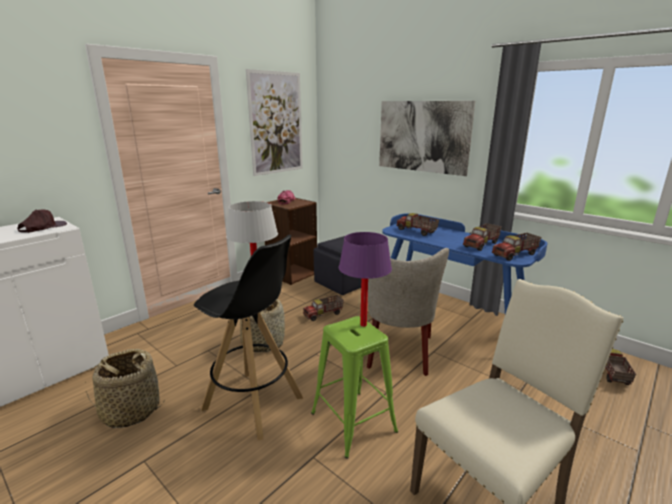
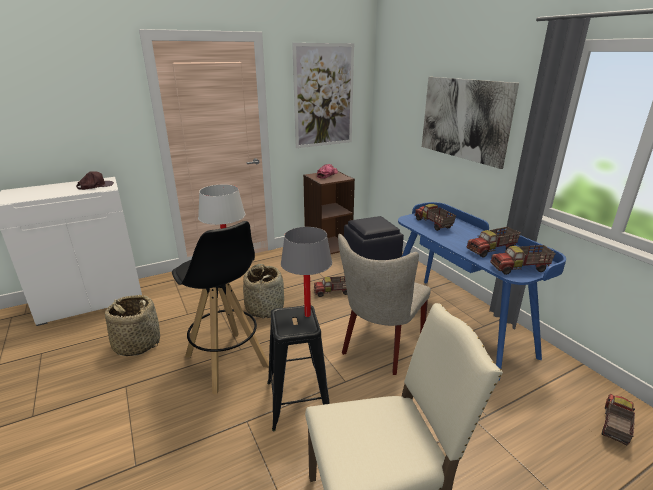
camera: 20 degrees right, 5 degrees up
green stool [311,316,398,459] -> black stool [267,305,330,431]
purple table lamp [339,232,392,327] -> grey table lamp [281,227,332,317]

